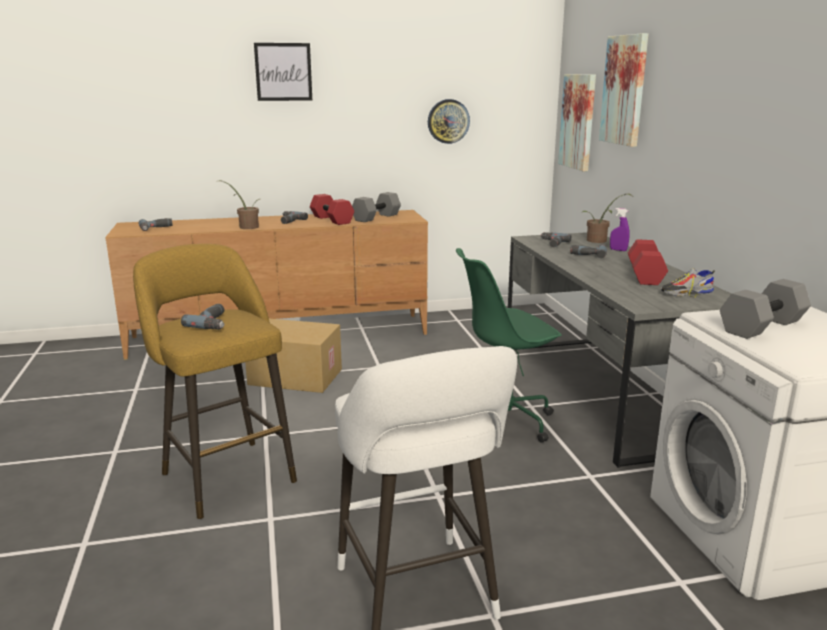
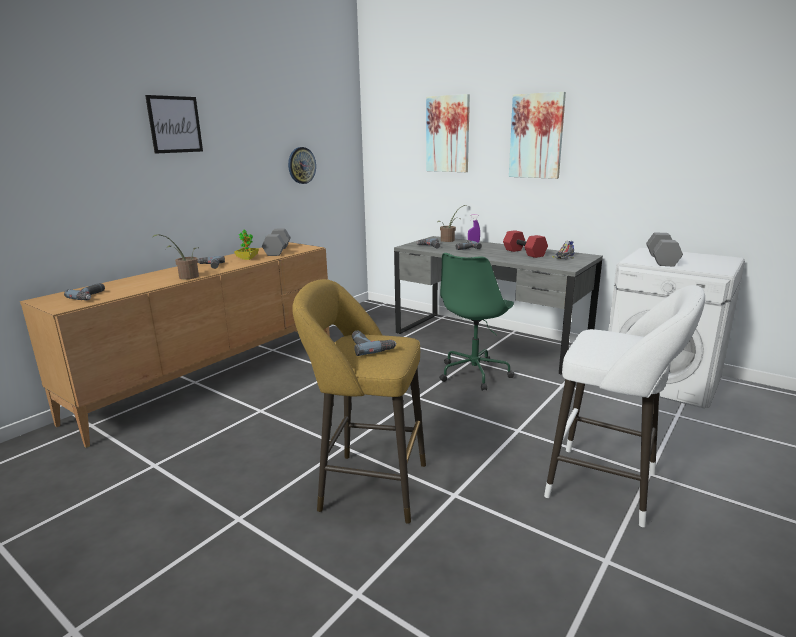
camera: 40 degrees left, 0 degrees up
cardboard box [245,319,342,393] -> none
red dumbbell [310,194,354,225] -> potted plant [234,230,259,260]
picture [558,74,596,172] -> picture moved to [509,92,566,179]

